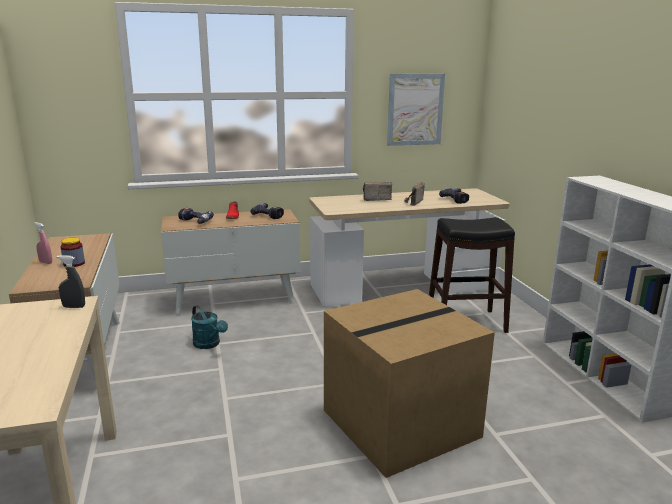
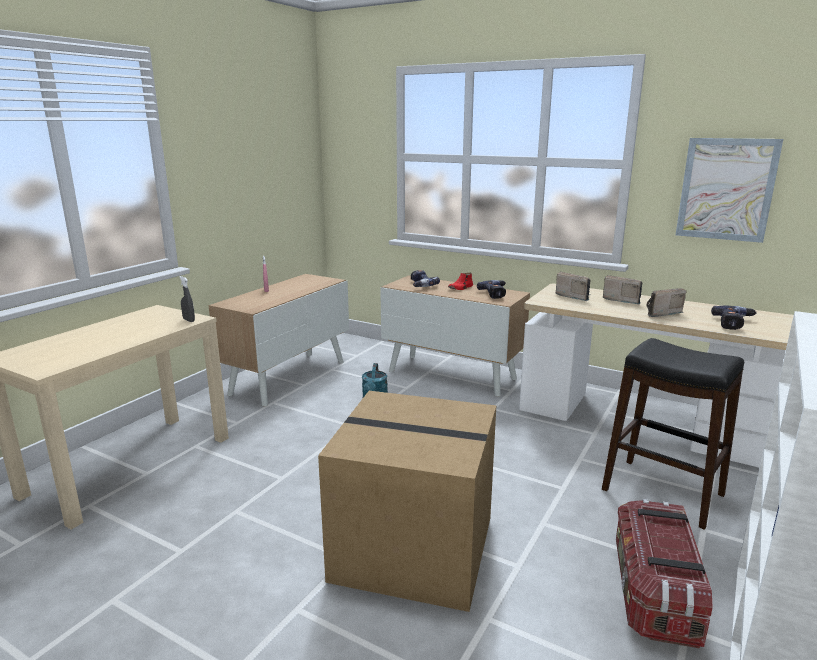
camera: 45 degrees right, 0 degrees up
jar [60,238,85,267] -> none
none -> radio [556,272,591,301]
none -> storage box [616,499,713,649]

